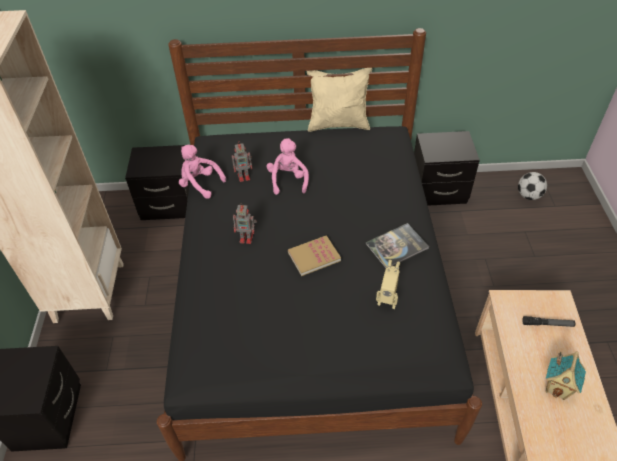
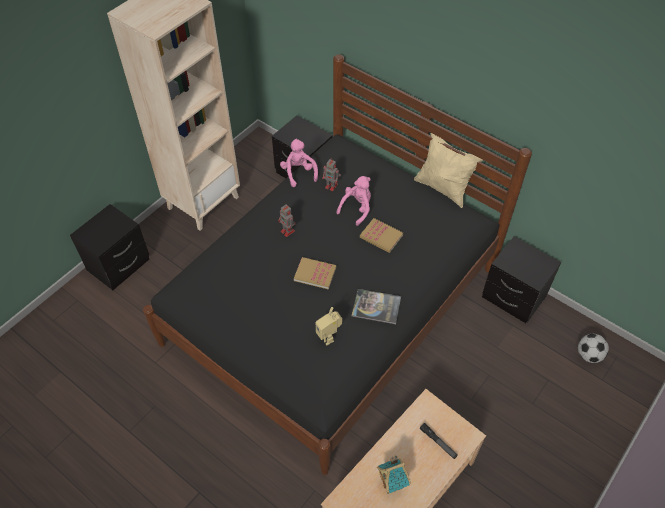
camera: 40 degrees right, 5 degrees up
none -> book [360,218,403,253]

